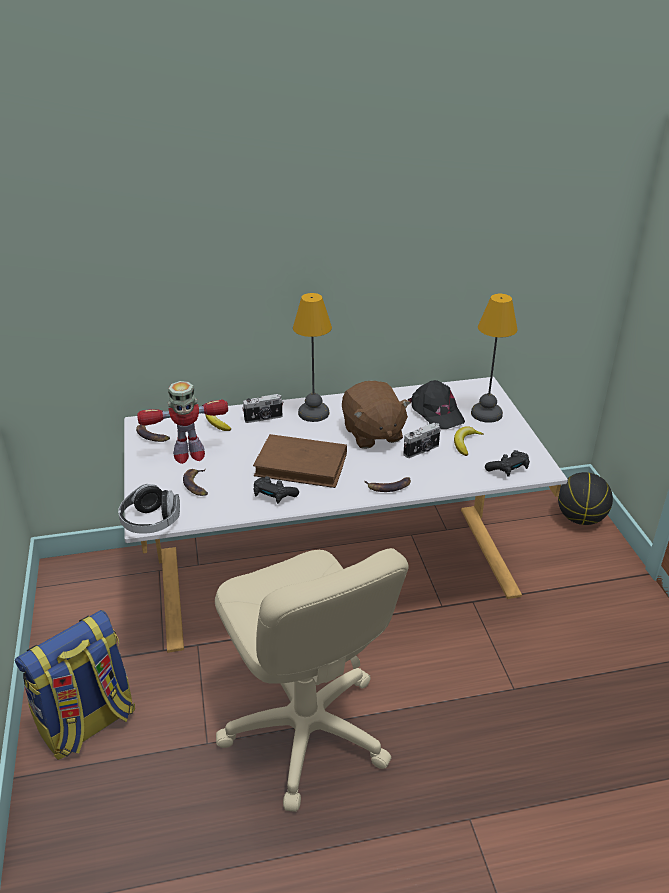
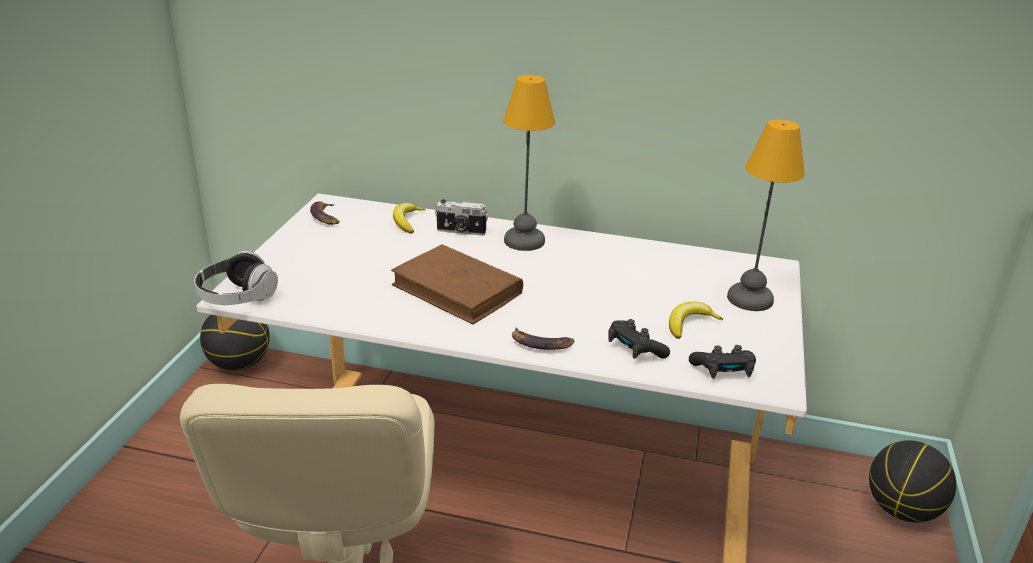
camera: 25 degrees right, 5 degrees down
backpack [15,610,135,760] -> none
toy robot [137,381,228,464] -> none
banana [183,469,208,496] -> none
black game controller [253,476,299,504] -> black game controller moved to [608,319,670,359]
brown plush toy [342,381,411,449] -> none
camera [403,423,440,458] -> none
black cap [408,380,465,429] -> none
none -> basketball [200,315,270,371]

